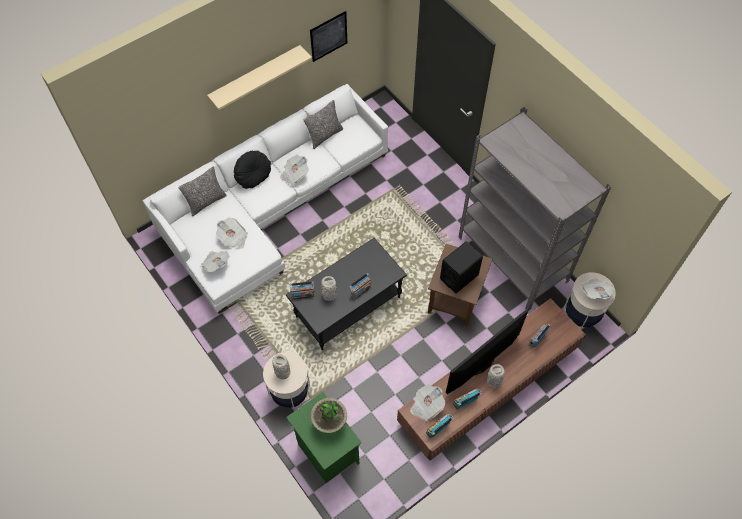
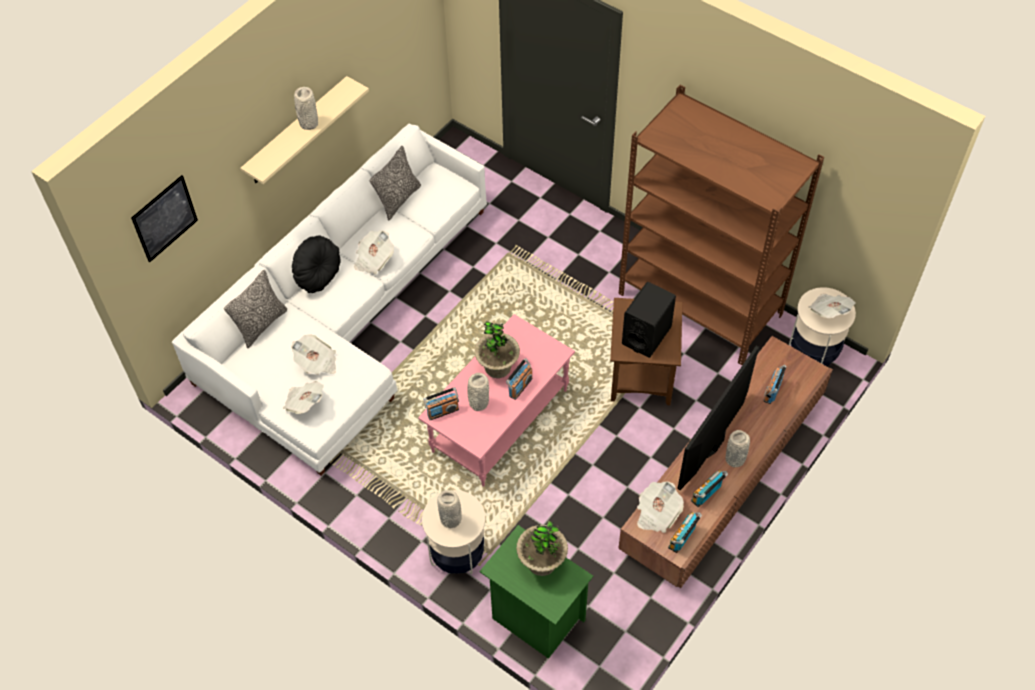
camera: 15 degrees left, 5 degrees down
black coffee table [286,238,407,350] -> pink coffee table [418,314,575,487]
picture [310,11,347,62] -> picture moved to [131,175,198,262]
grey bookcase [459,106,612,310] -> brown bookcase [619,85,824,365]
none -> grey vase [294,87,318,130]
none -> potted plant [474,321,520,378]

